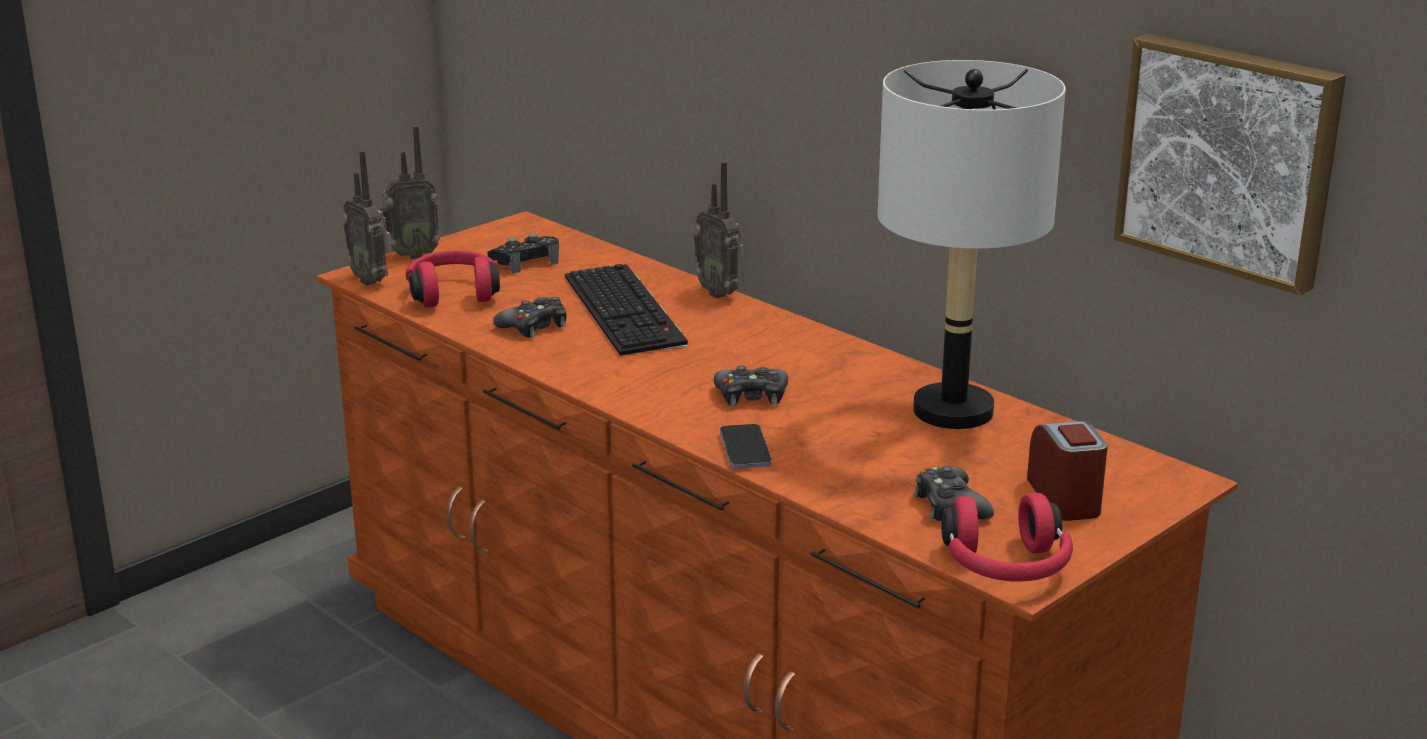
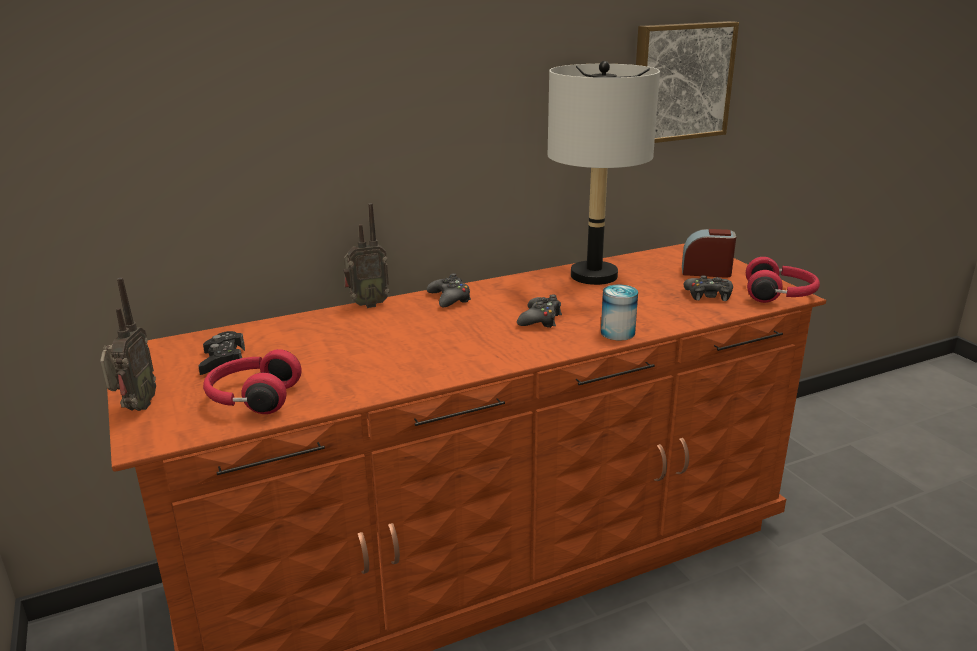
camera: 70 degrees left, 0 degrees up
radio [343,150,392,285] -> none
black game controller [493,297,566,338] -> black game controller moved to [427,273,471,308]
keyboard [565,264,688,356] -> none
phone [720,424,772,468] -> can [601,285,638,340]

